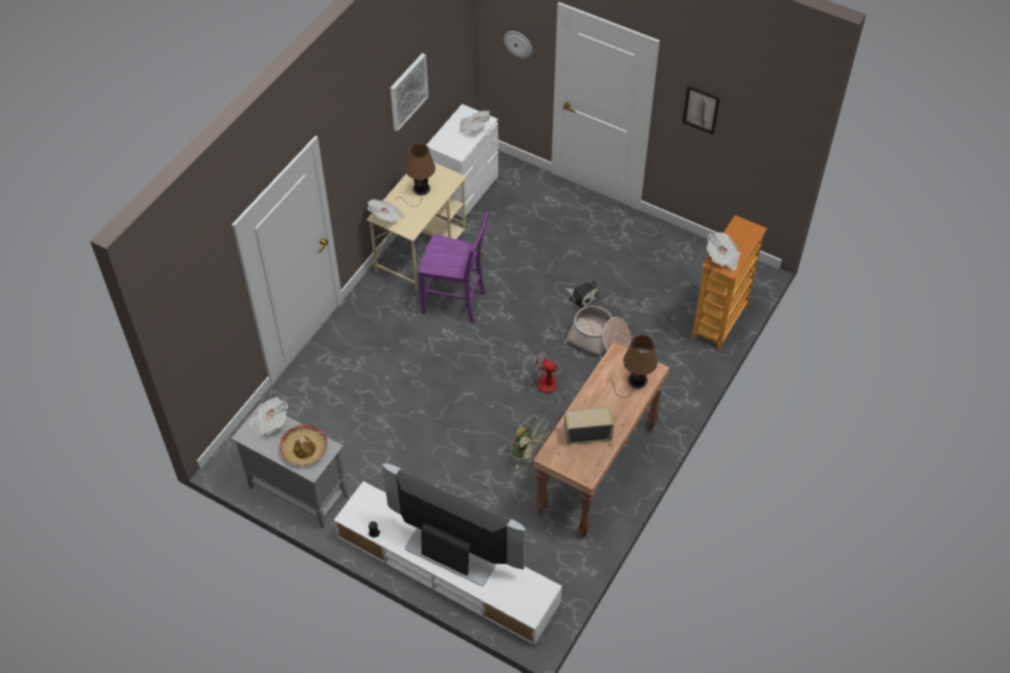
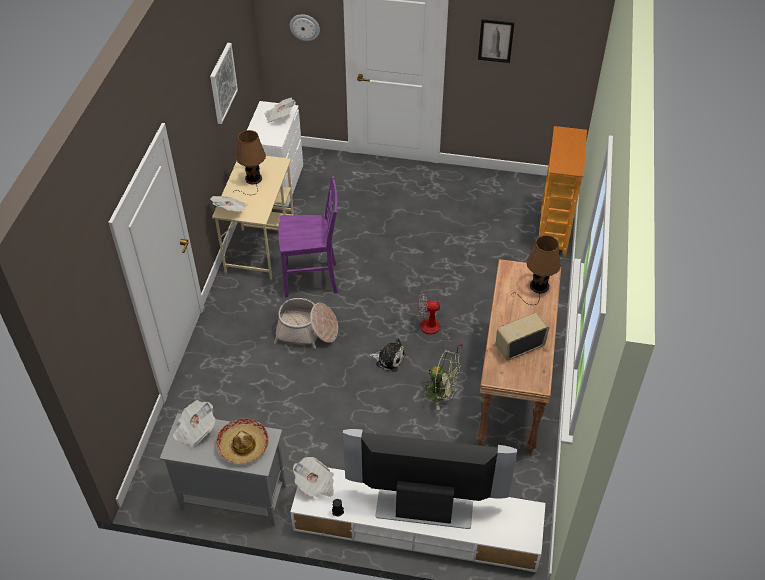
camera: 20 degrees left, 5 degrees down
basket [564,305,631,360] -> basket moved to [274,298,338,349]
plush toy [566,281,599,309] -> plush toy moved to [369,339,405,372]
newspaper [706,232,741,271] -> newspaper moved to [293,457,334,497]

